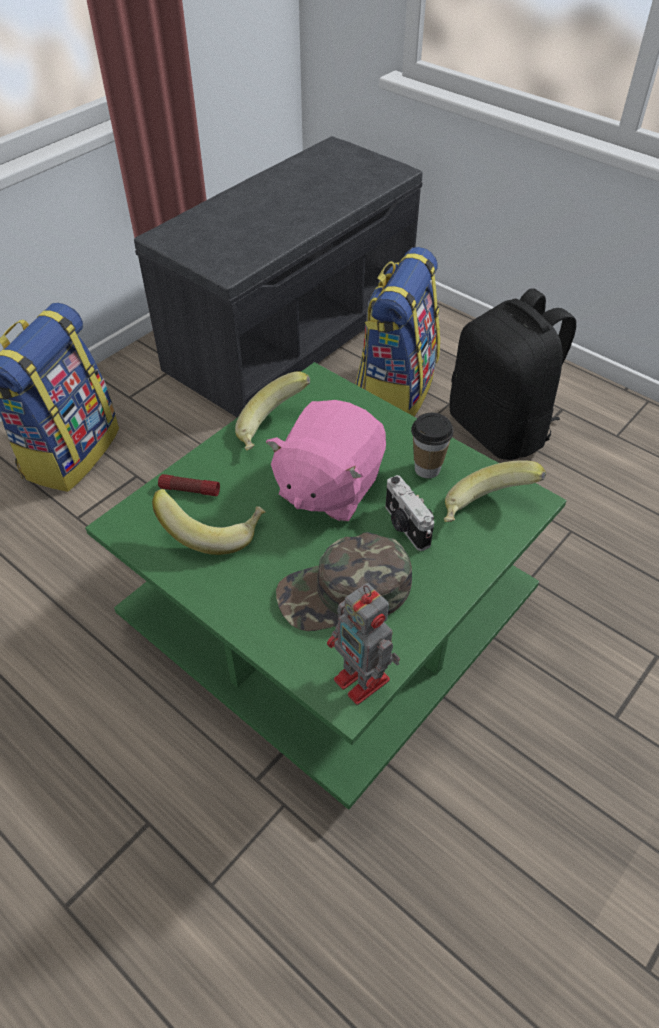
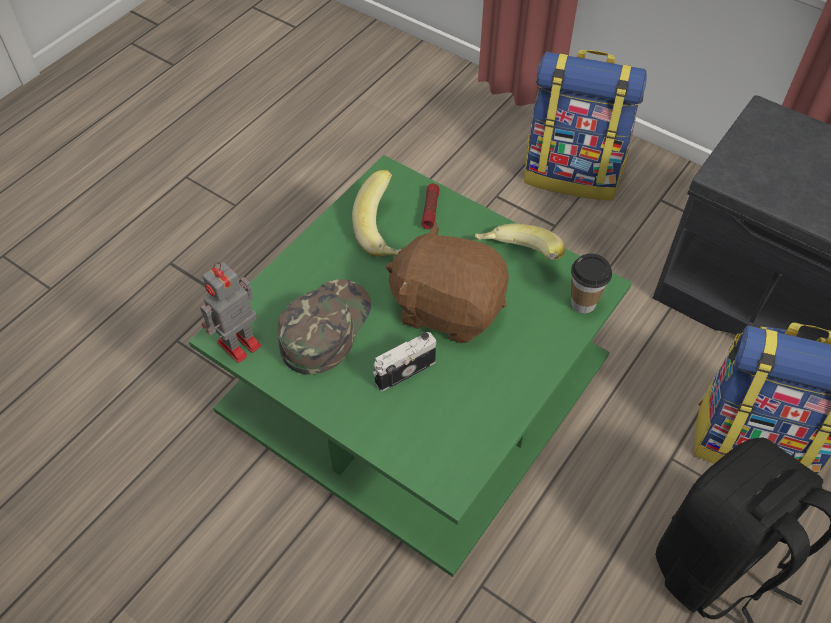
camera: 85 degrees right, 5 degrees up
pink plush toy [266,400,386,521] -> brown plush toy [386,221,509,343]
green cap [276,532,412,631] -> green cap turned 45 degrees clockwise [278,279,371,375]
cup [411,413,454,478] -> cup moved to [571,254,612,314]
banana [444,460,546,522] -> none

